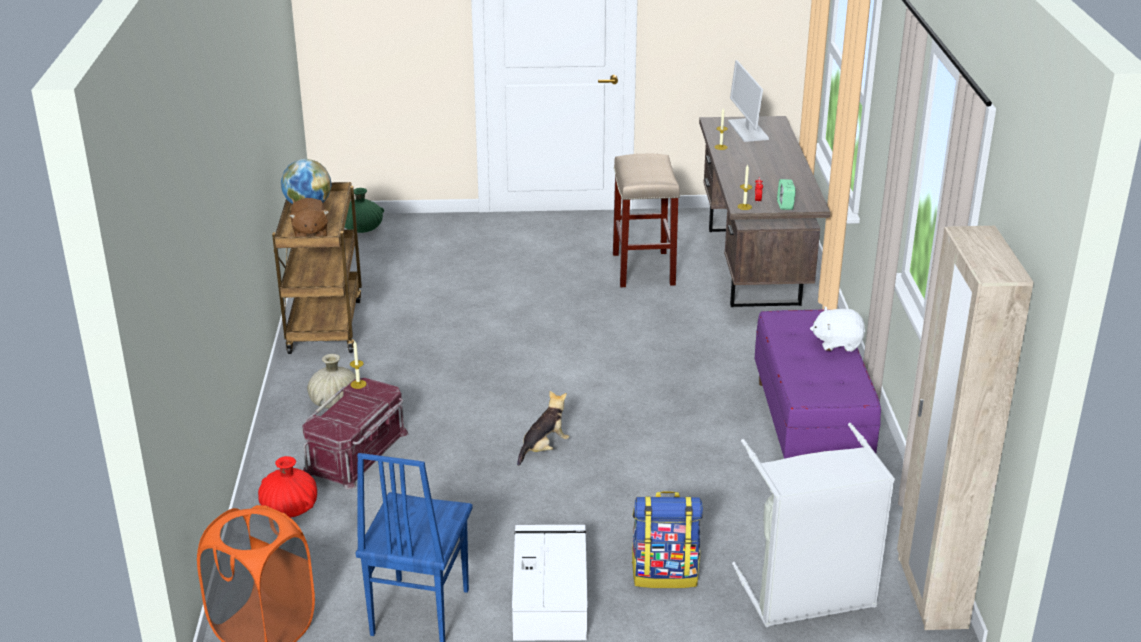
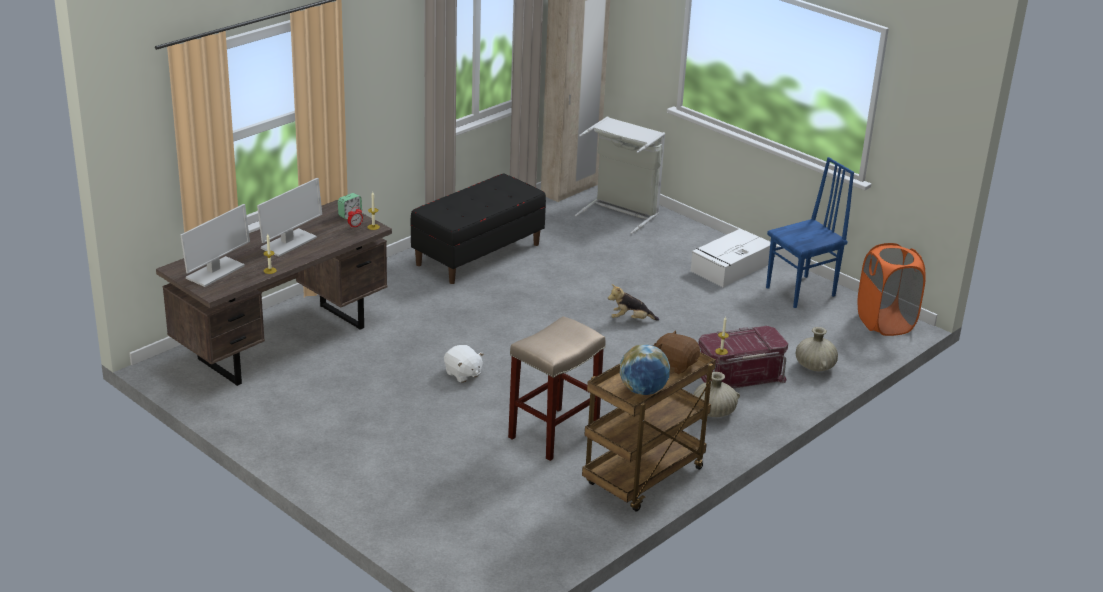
camera: 135 degrees left, 0 degrees up
red vase [258,456,317,518] -> beige vase [796,327,838,371]
brown plush toy [289,198,329,237] -> brown plush toy turned 90 degrees counterclockwise [654,330,700,374]
green vase [345,188,384,233] -> none
beige stool [613,154,680,287] -> beige stool moved to [508,316,606,461]
backpack [632,491,703,588] -> none
purple bench [755,310,881,459] -> black bench [410,173,546,284]
white plush toy [810,306,865,351] -> white plush toy moved to [444,345,484,383]
none -> monitor [257,178,322,257]

